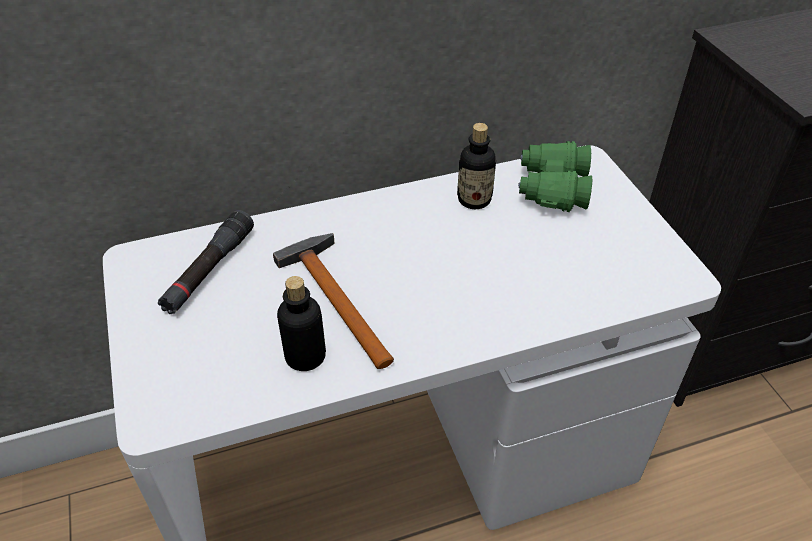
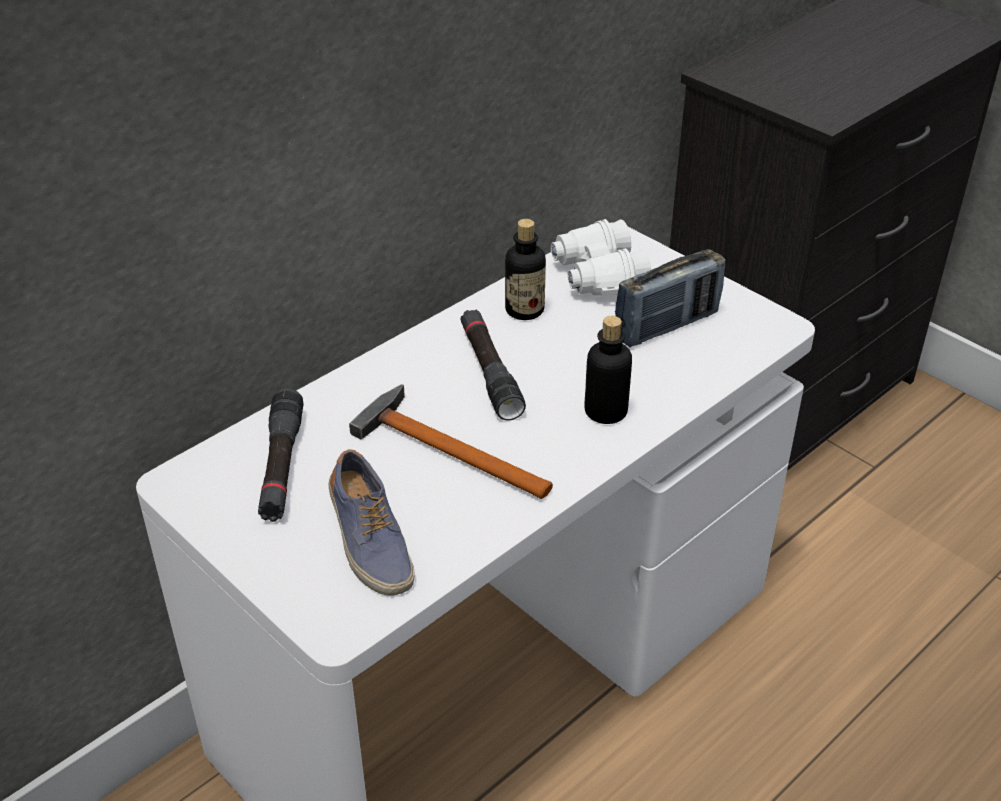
camera: 25 degrees left, 5 degrees down
bottle [277,276,326,371] -> bottle moved to [584,316,632,424]
green binoculars [518,141,592,212] -> white binoculars [551,219,651,296]
none -> shoe [328,449,415,596]
none -> black flashlight [460,310,526,421]
none -> radio [615,249,725,347]

